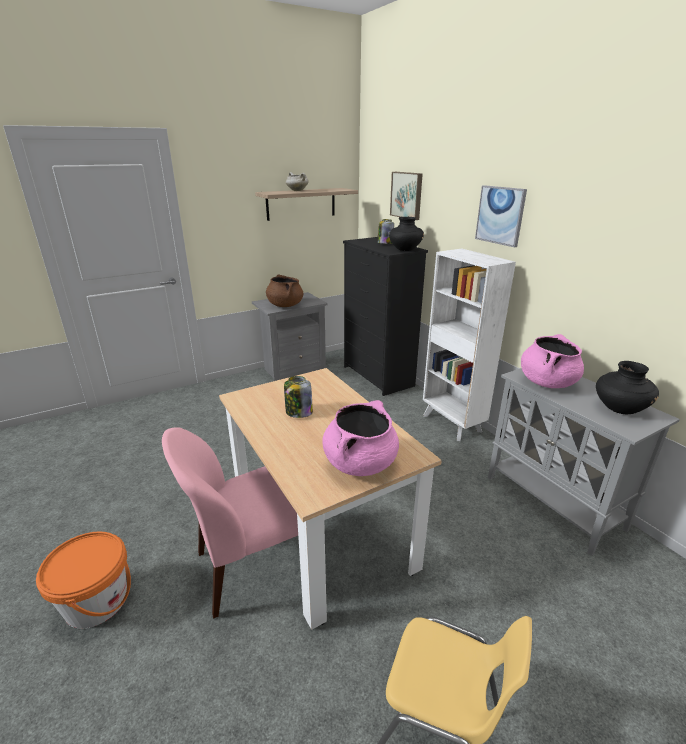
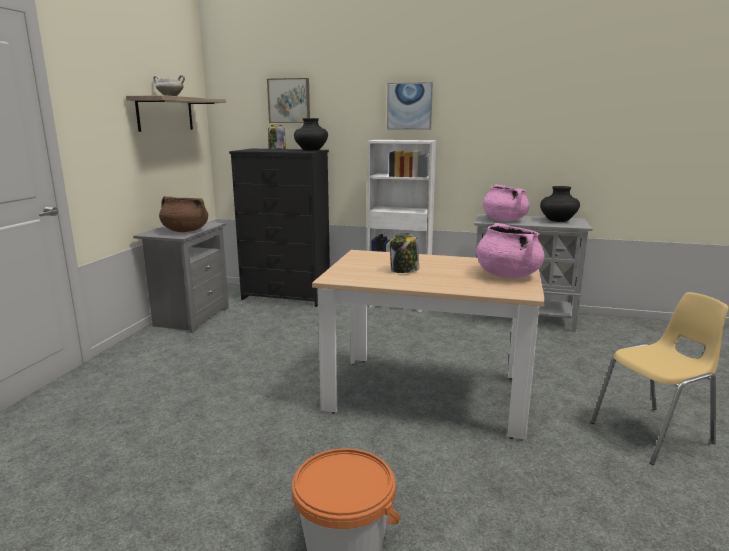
camera: 45 degrees left, 10 degrees down
pink chair [162,427,298,618] -> none

